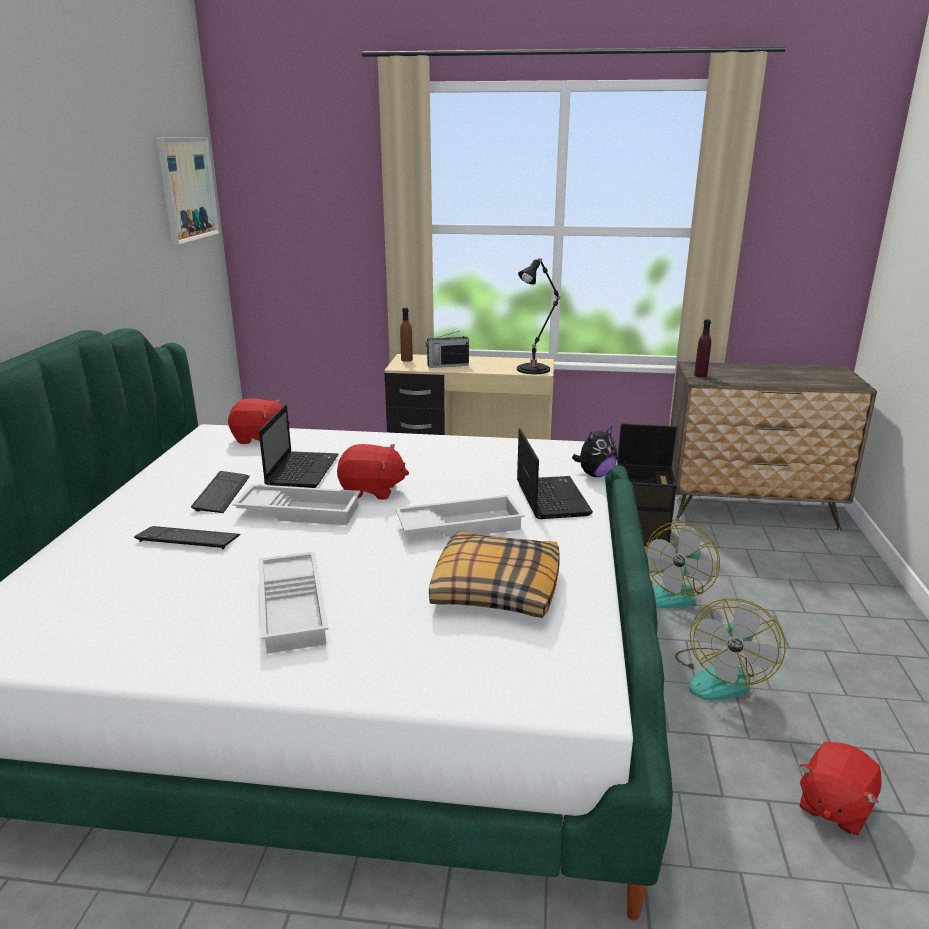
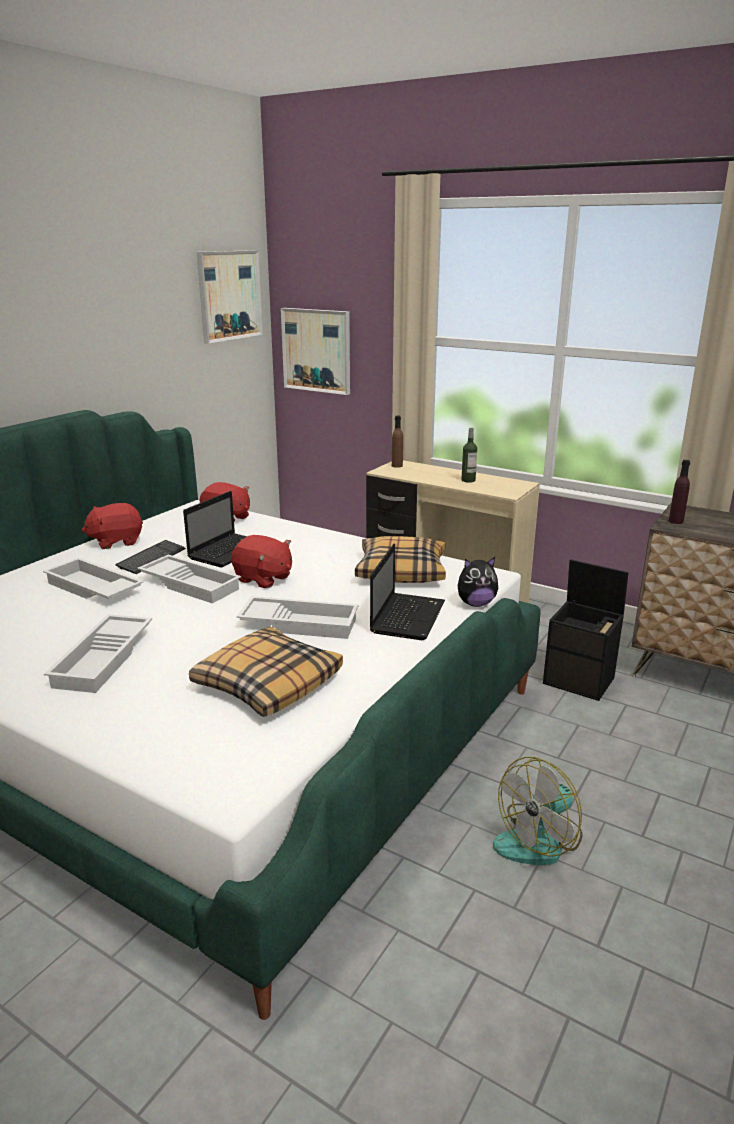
camera: 25 degrees right, 0 degrees up
keyboard [134,526,241,550] -> white tray [43,558,144,599]
radio [426,331,469,368] -> none
black table lamp [517,258,560,374] -> none
fan [645,522,720,608] -> none
red plush toy [800,742,882,835] -> red plush toy moved to [81,503,143,549]
none -> picture [281,308,350,395]
none -> pillow [355,536,446,583]
none -> bottle [461,427,477,483]

